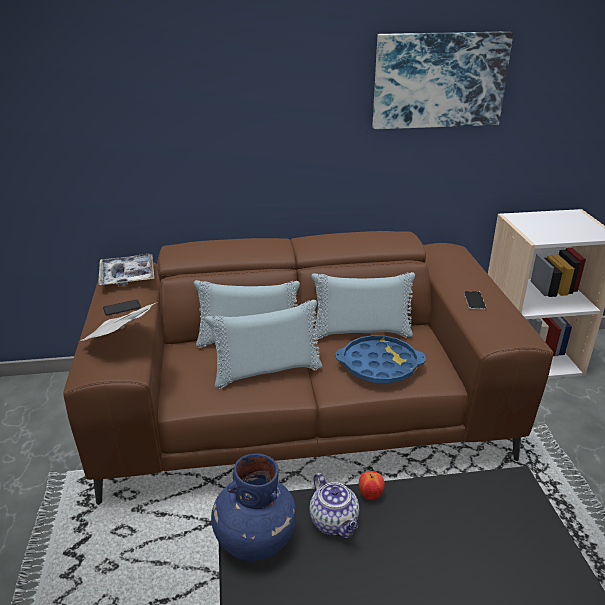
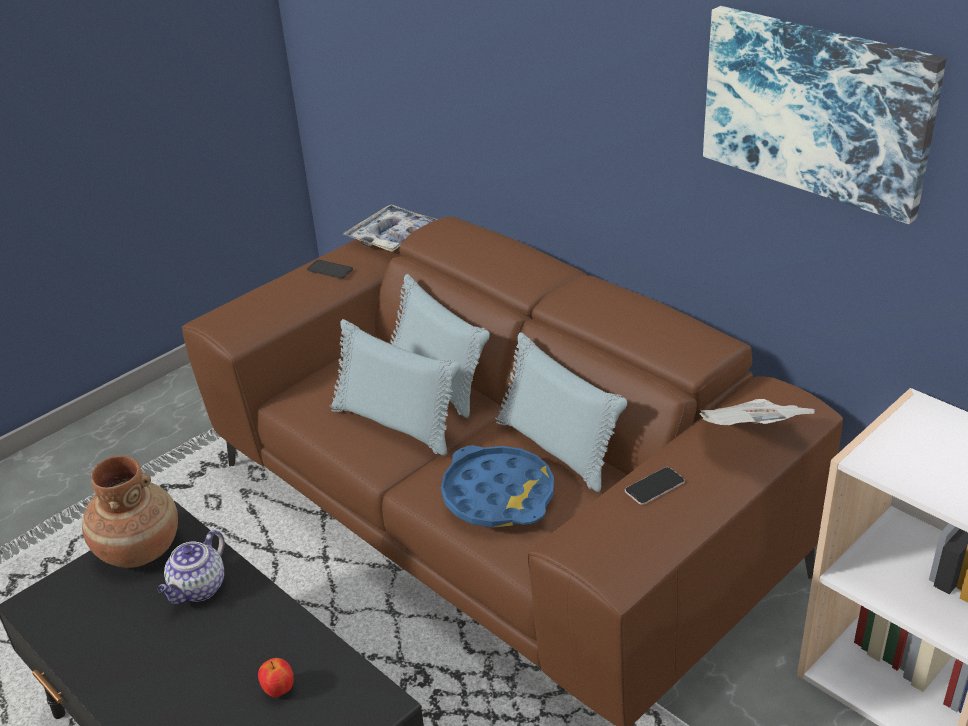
camera: 55 degrees right, 5 degrees up
newspaper [80,303,155,341] -> newspaper moved to [700,399,814,425]
blue vase [211,453,296,561] -> brown vase [82,455,178,568]
apple [359,471,385,499] -> apple moved to [258,658,294,697]

